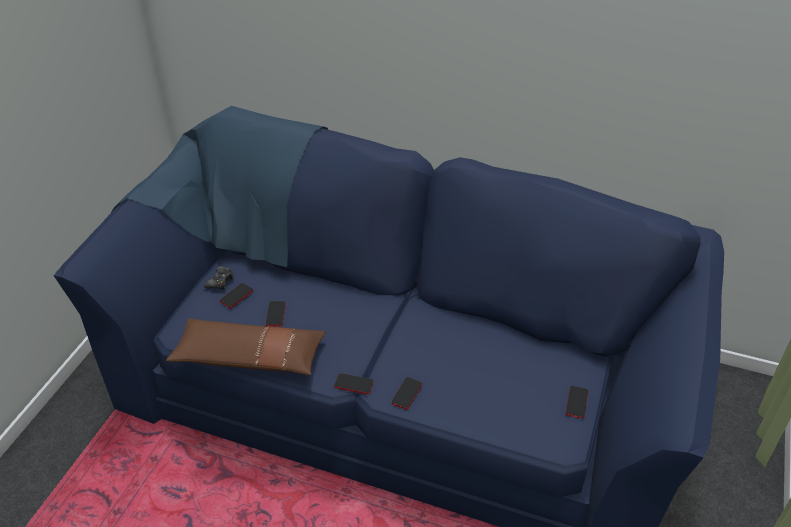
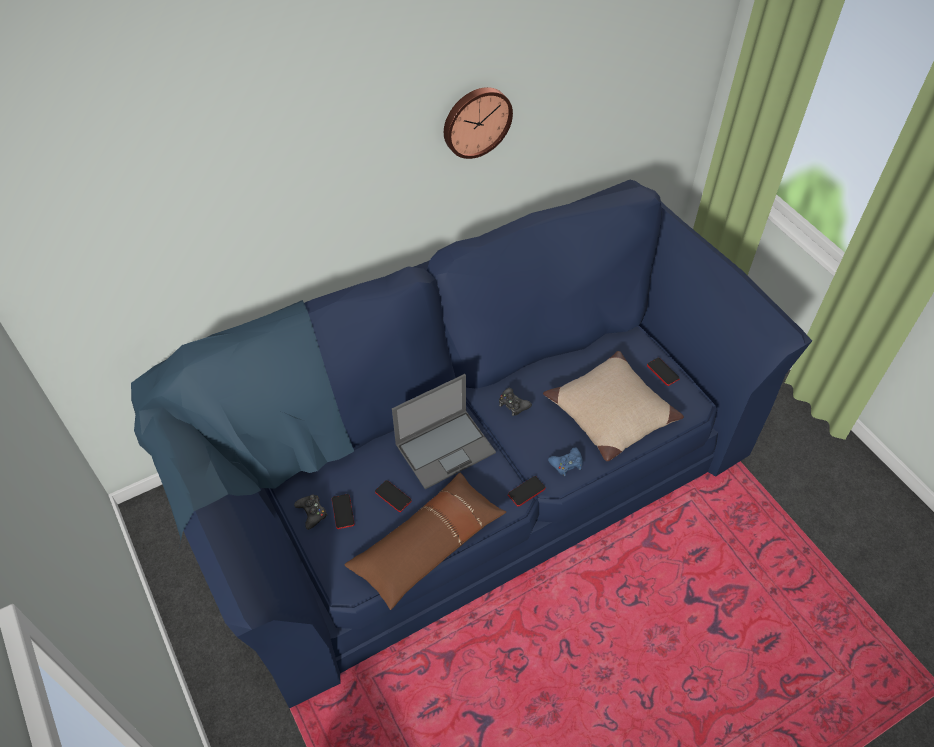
camera: 50 degrees left, 10 degrees up
phone [391,377,422,410] -> blue game controller [548,448,583,476]
none -> laptop [392,374,496,489]
none -> wall clock [444,87,513,159]
none -> black game controller [499,388,532,416]
none -> beige pillow [543,351,684,461]

